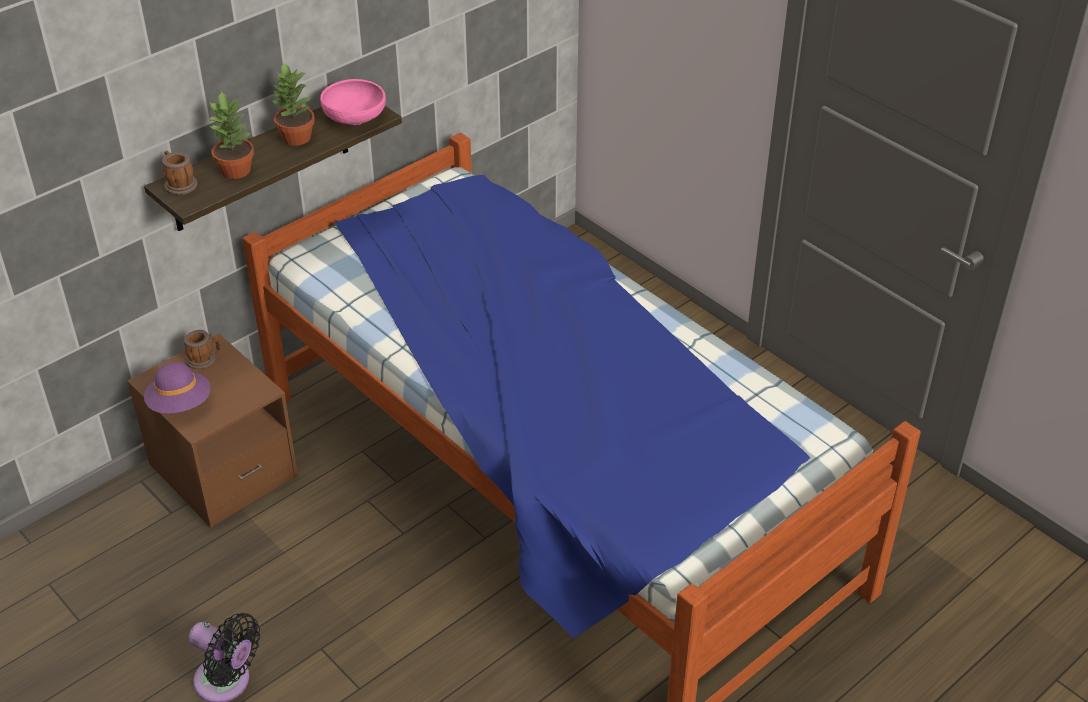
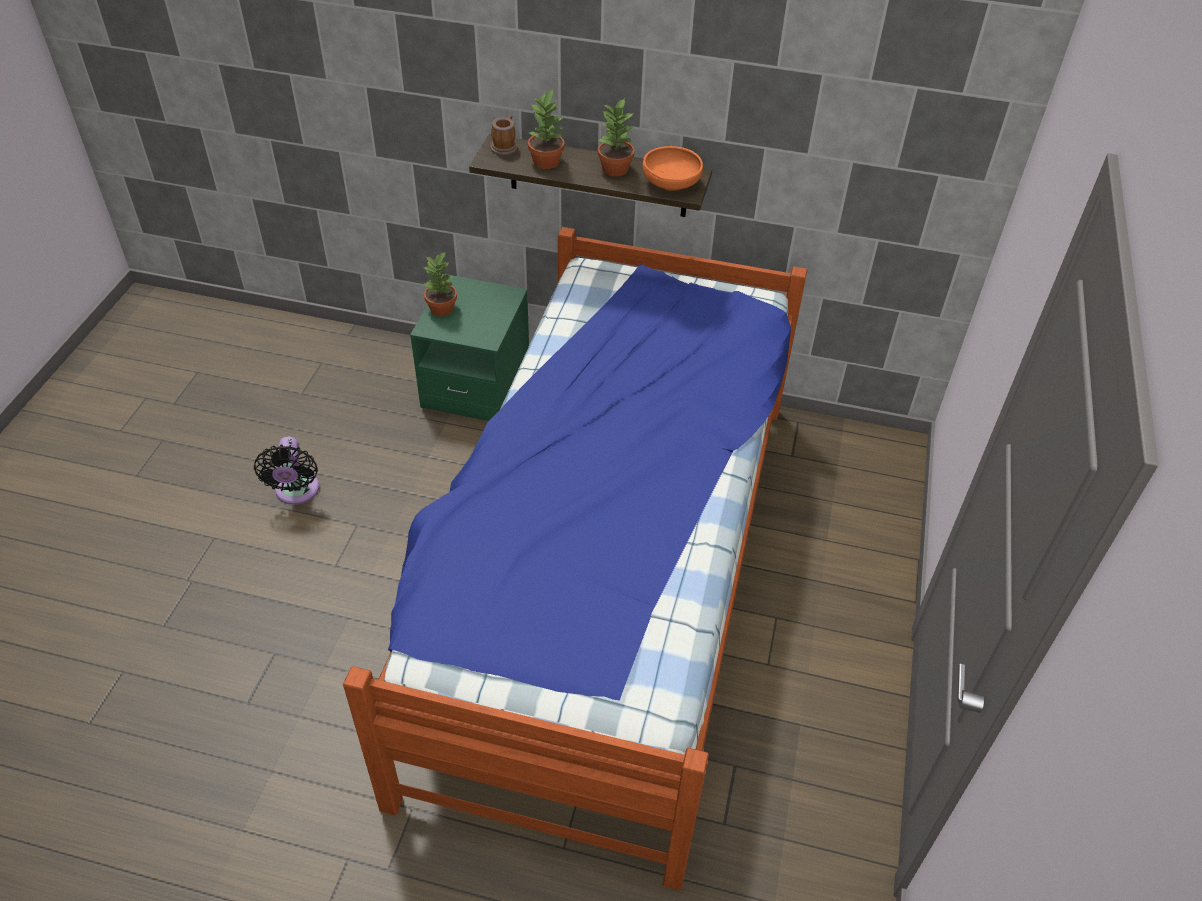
camera: 55 degrees right, 5 degrees up
brown nightstand [127,333,298,528] -> green nightstand [410,274,529,421]
purple hat [144,362,211,414] -> potted plant [423,251,457,316]
mug [184,330,220,369] -> none
pink bowl [320,79,386,125] -> orange bowl [643,146,703,191]

